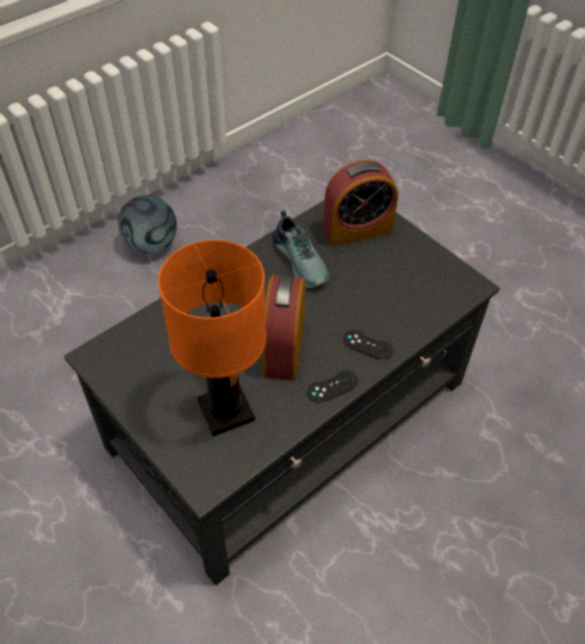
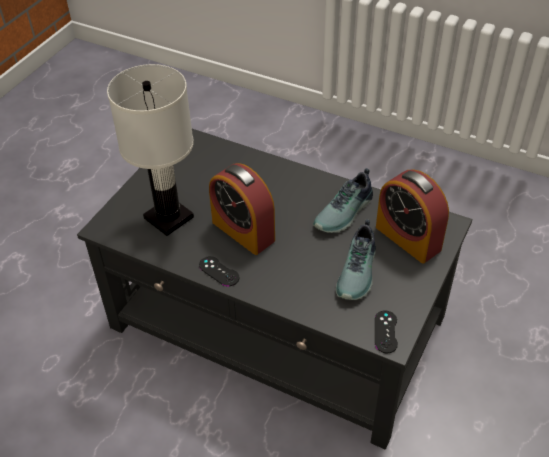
camera: 70 degrees right, 5 degrees down
football [118,195,177,254] -> none
orange table lamp [158,240,266,436] -> white table lamp [107,64,194,236]
alarm clock [262,275,306,381] -> alarm clock turned 120 degrees counterclockwise [209,163,275,255]
black game controller [343,330,393,360] -> black game controller moved to [375,310,398,353]
none -> shoe [336,219,376,300]

